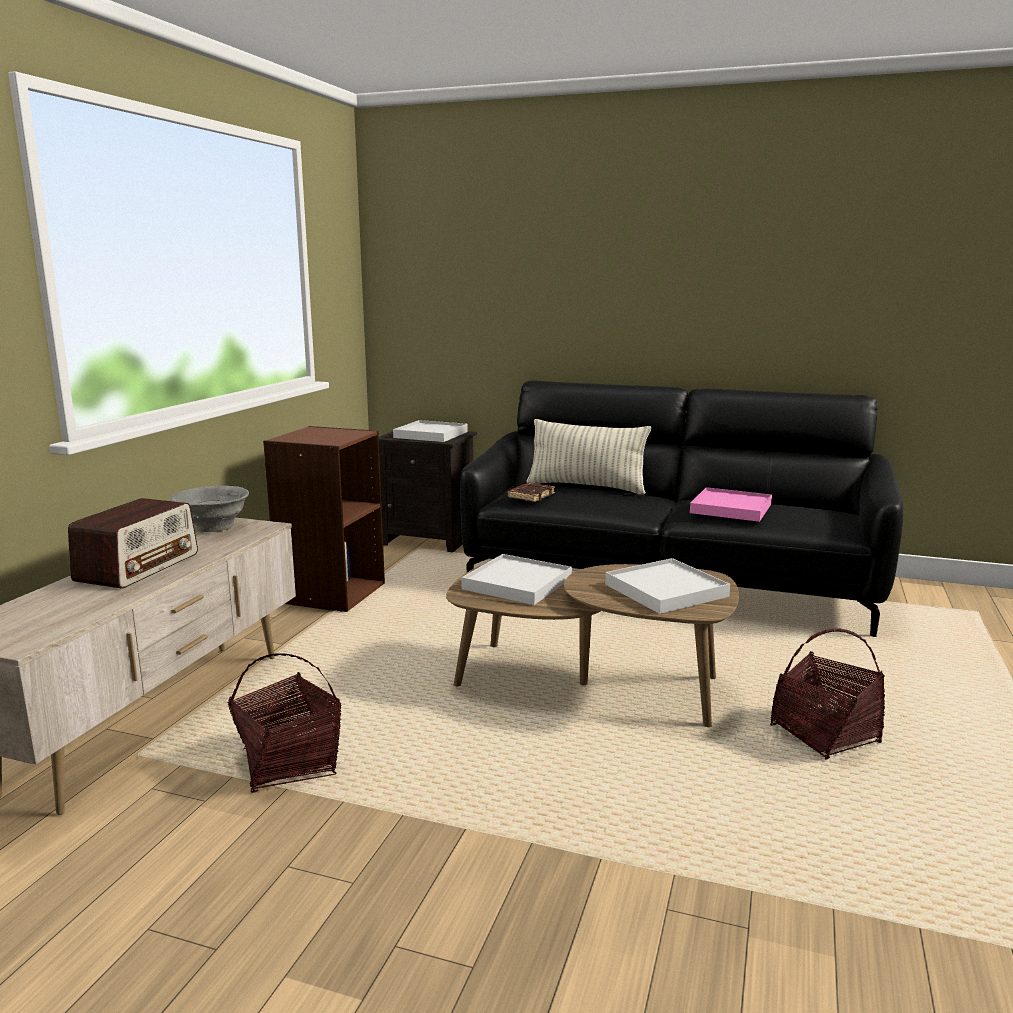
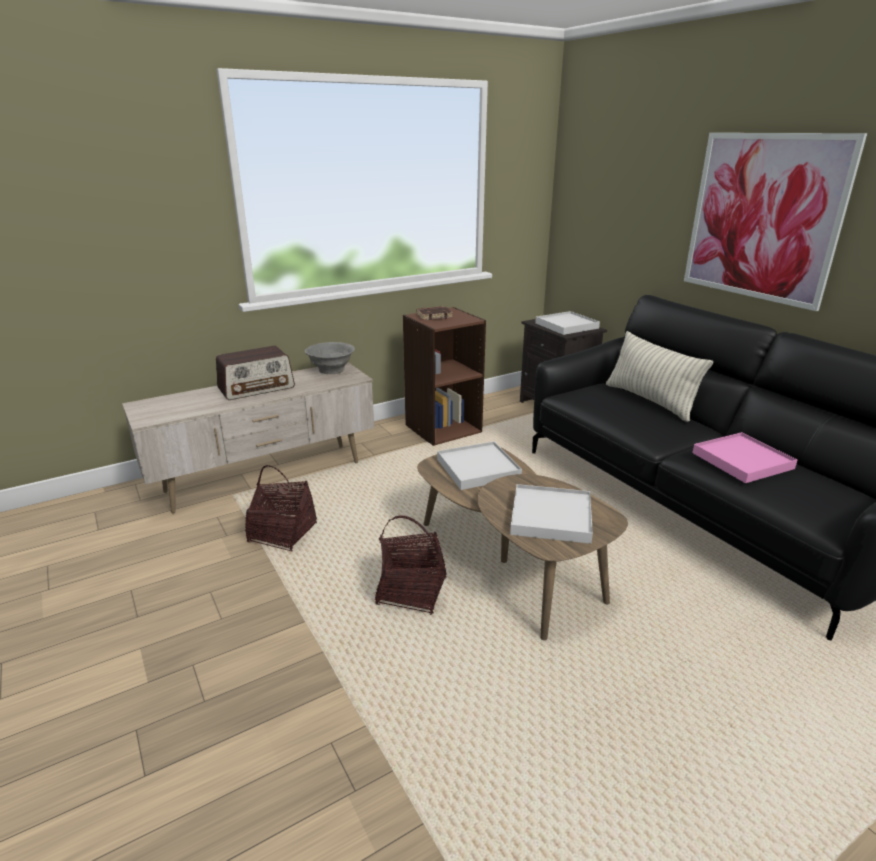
camera: 40 degrees right, 10 degrees up
brown book [507,483,555,502] -> brown book moved to [416,306,453,320]
basket [770,629,885,760] -> basket moved to [375,516,447,615]
none -> picture [684,133,867,311]

